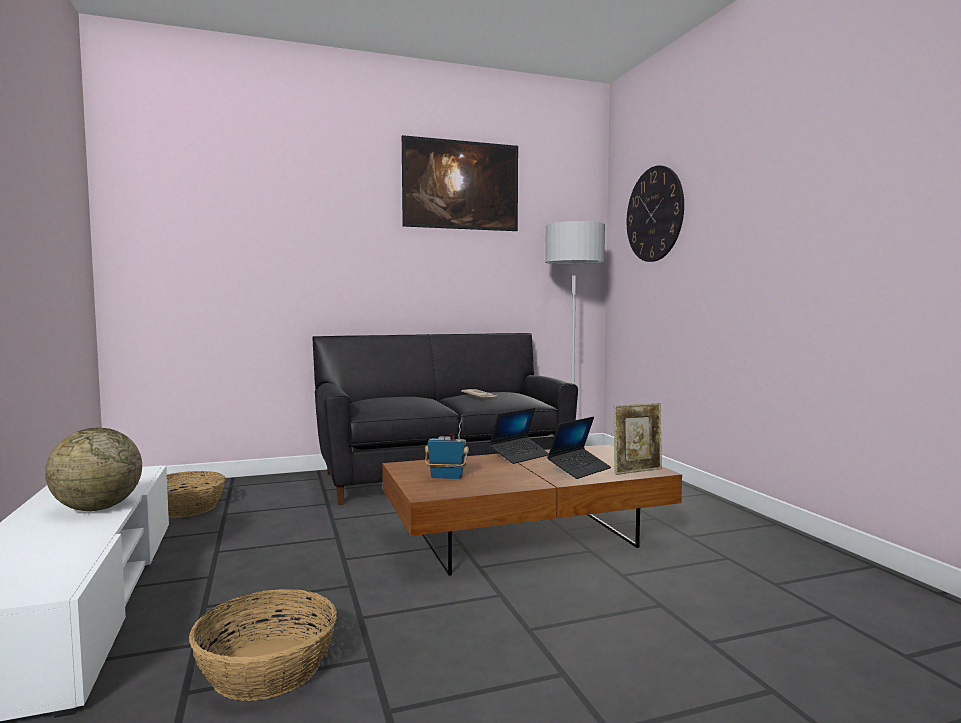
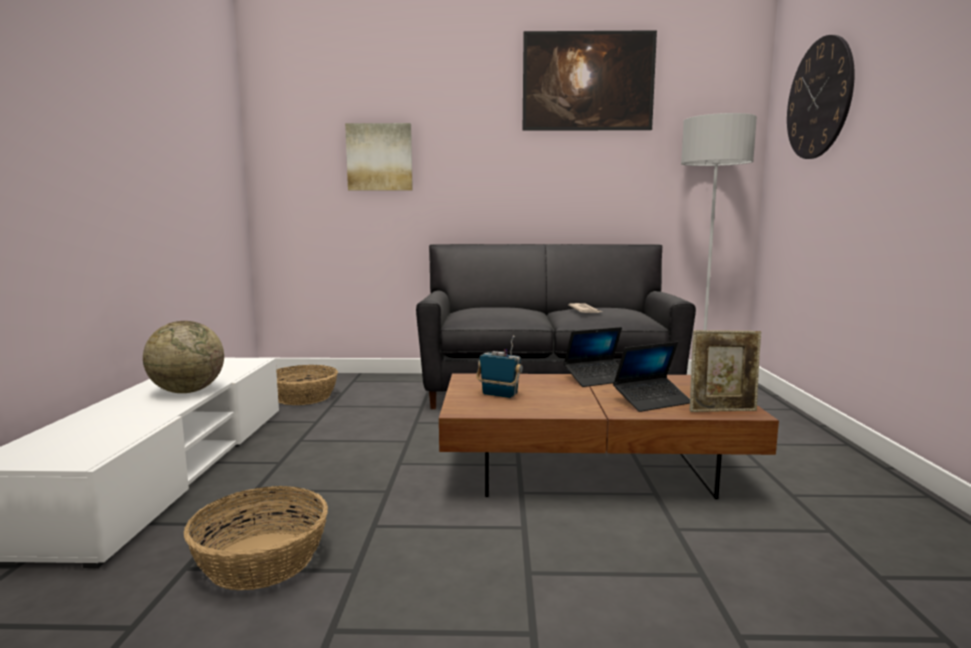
camera: 20 degrees right, 5 degrees up
none -> picture [345,123,413,191]

